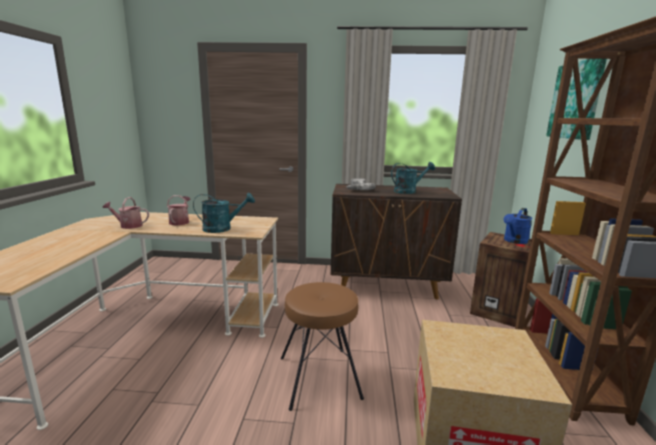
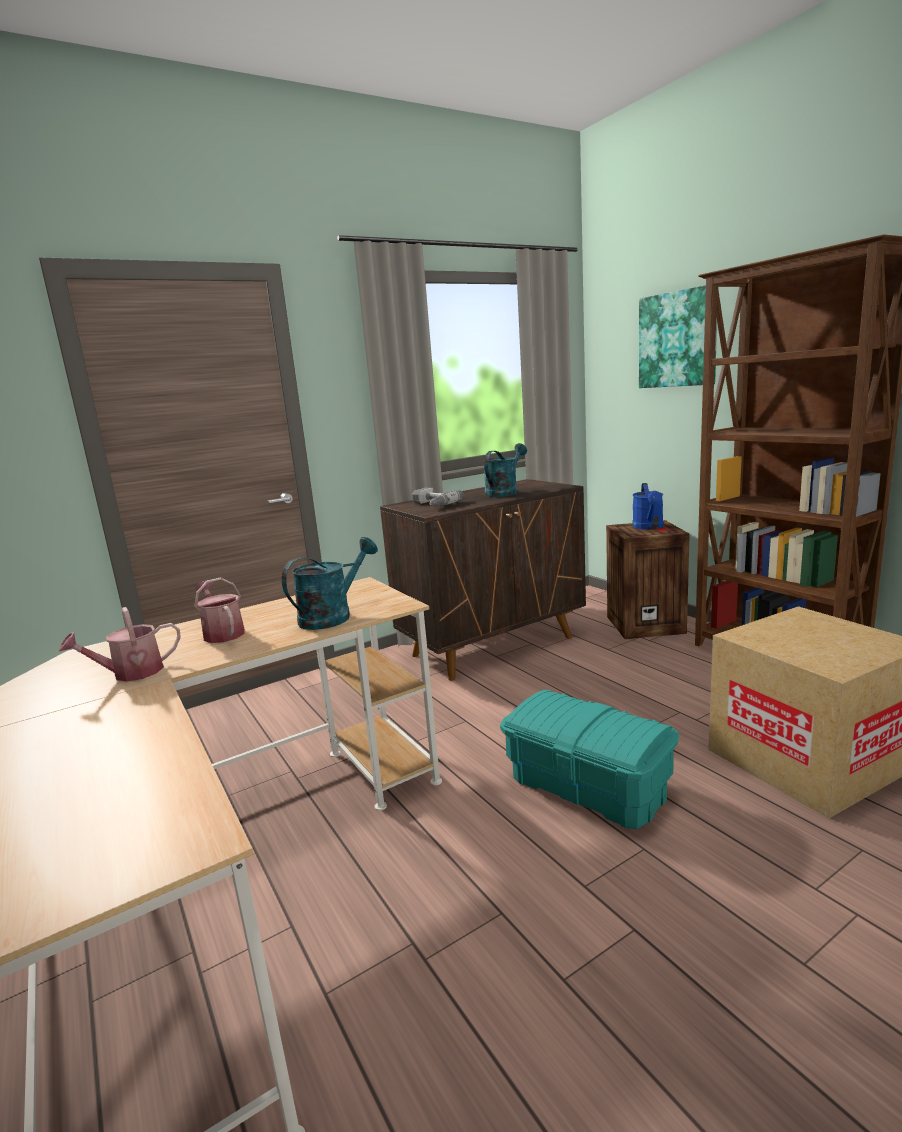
camera: 35 degrees left, 0 degrees up
brown stool [281,282,364,411] -> turquoise storage box [500,690,679,829]

